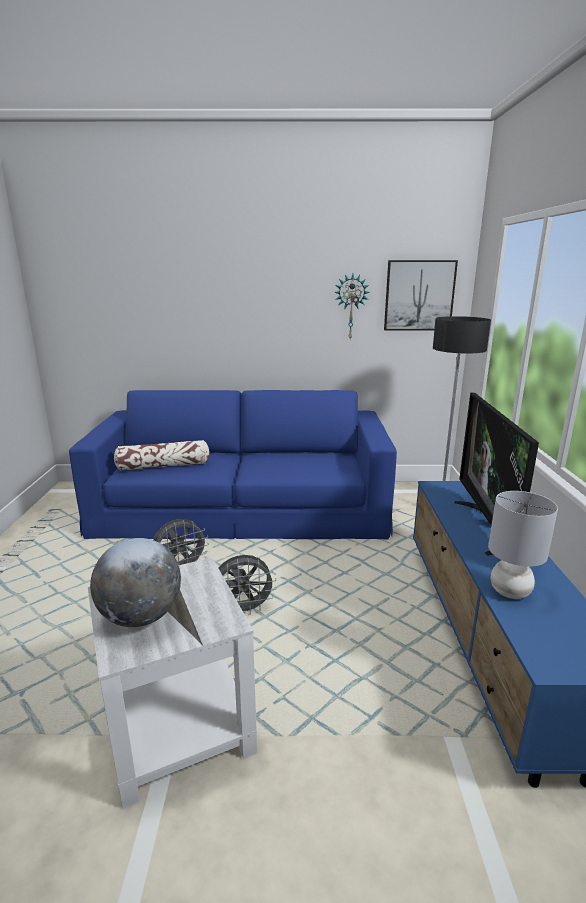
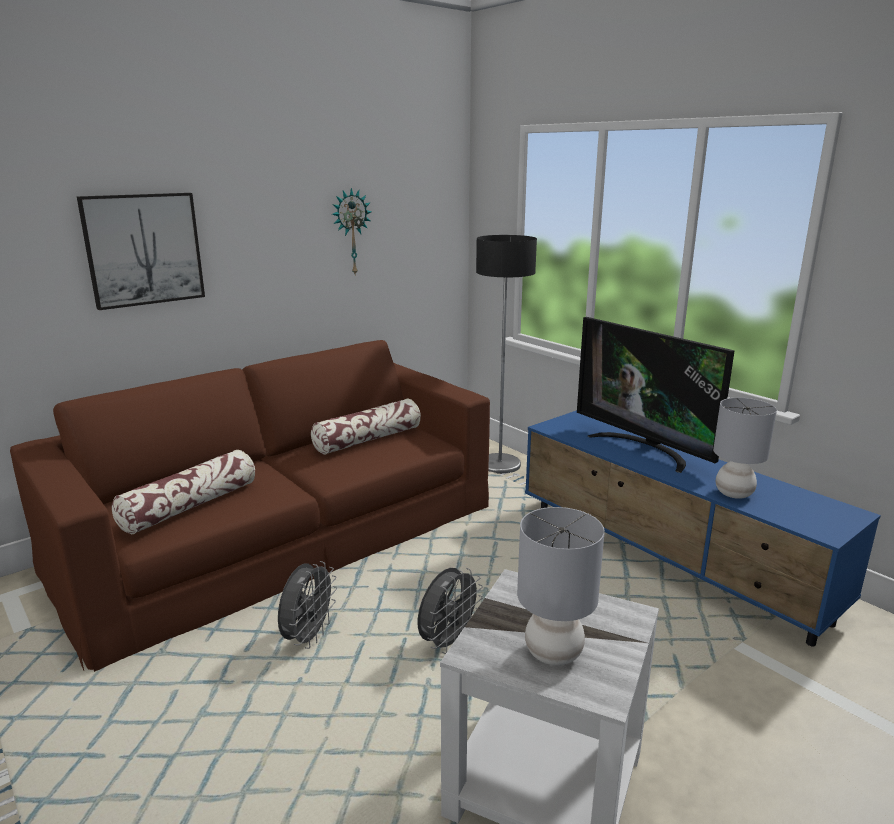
camera: 40 degrees left, 0 degrees up
blue sofa [69,390,397,540] -> brown sofa [10,340,490,672]
globe [90,538,181,627] -> grey table lamp [517,507,605,666]
picture [384,260,458,330] -> picture moved to [77,193,205,310]
none -> pillow [311,399,421,455]

